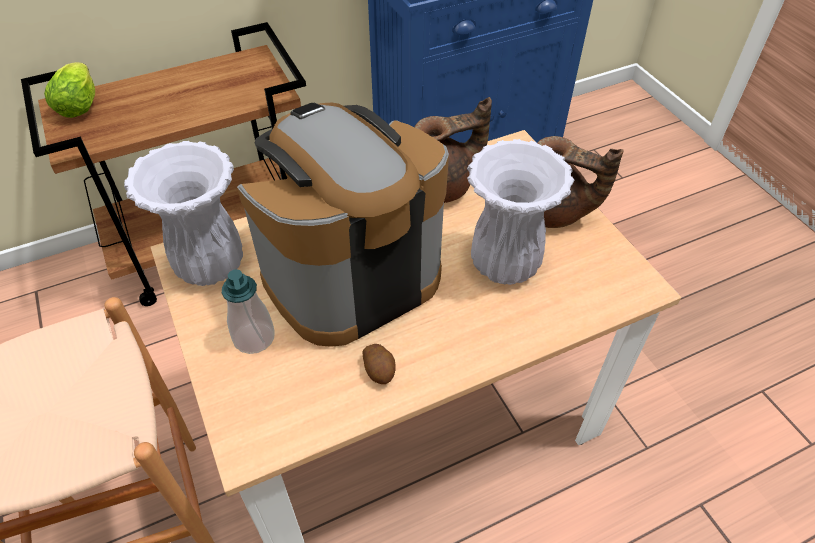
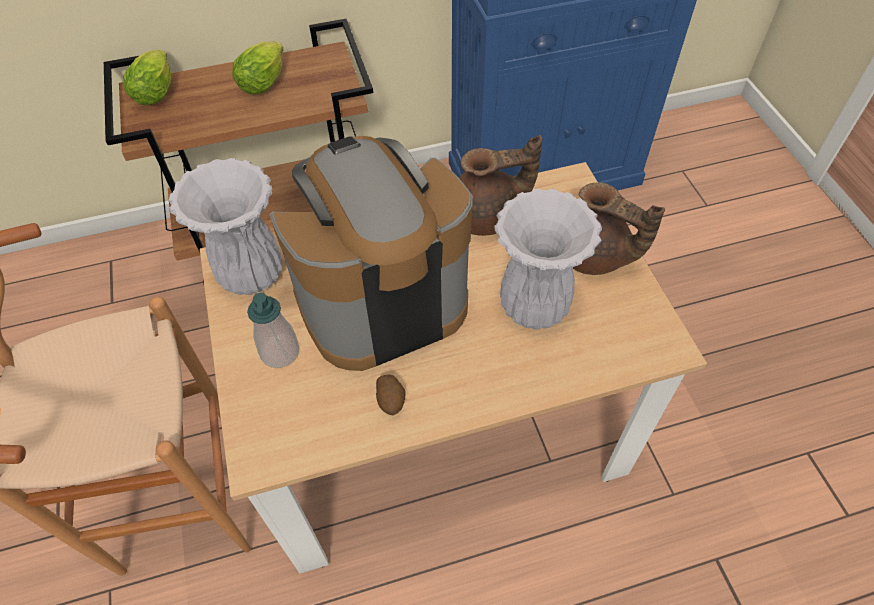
camera: 10 degrees right, 5 degrees up
none -> lettuce [232,41,284,94]

